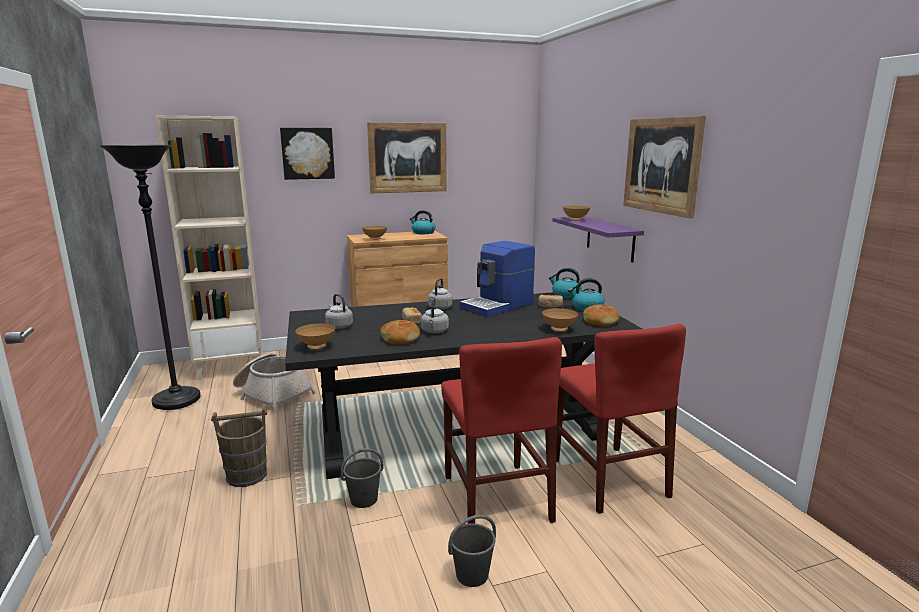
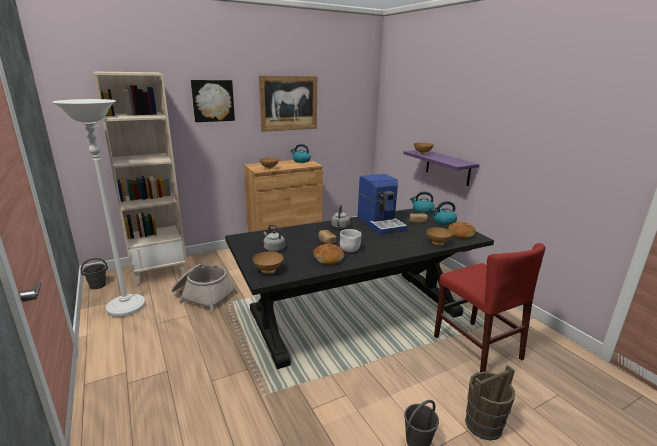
camera: 10 degrees left, 5 degrees up
black floor lamp [99,145,201,410] -> white floor lamp [52,99,145,317]
brown bucket [211,406,267,487] -> brown bucket moved to [465,365,515,441]
grey bucket [341,448,384,508] -> grey bucket moved to [80,258,108,289]
grey kettle [421,297,449,333] -> white bowl [340,229,362,252]
red chair [441,337,562,524] -> none
coffee machine [459,241,535,317] -> coffee machine turned 60 degrees counterclockwise [358,174,407,235]
picture [623,116,706,218] -> none

